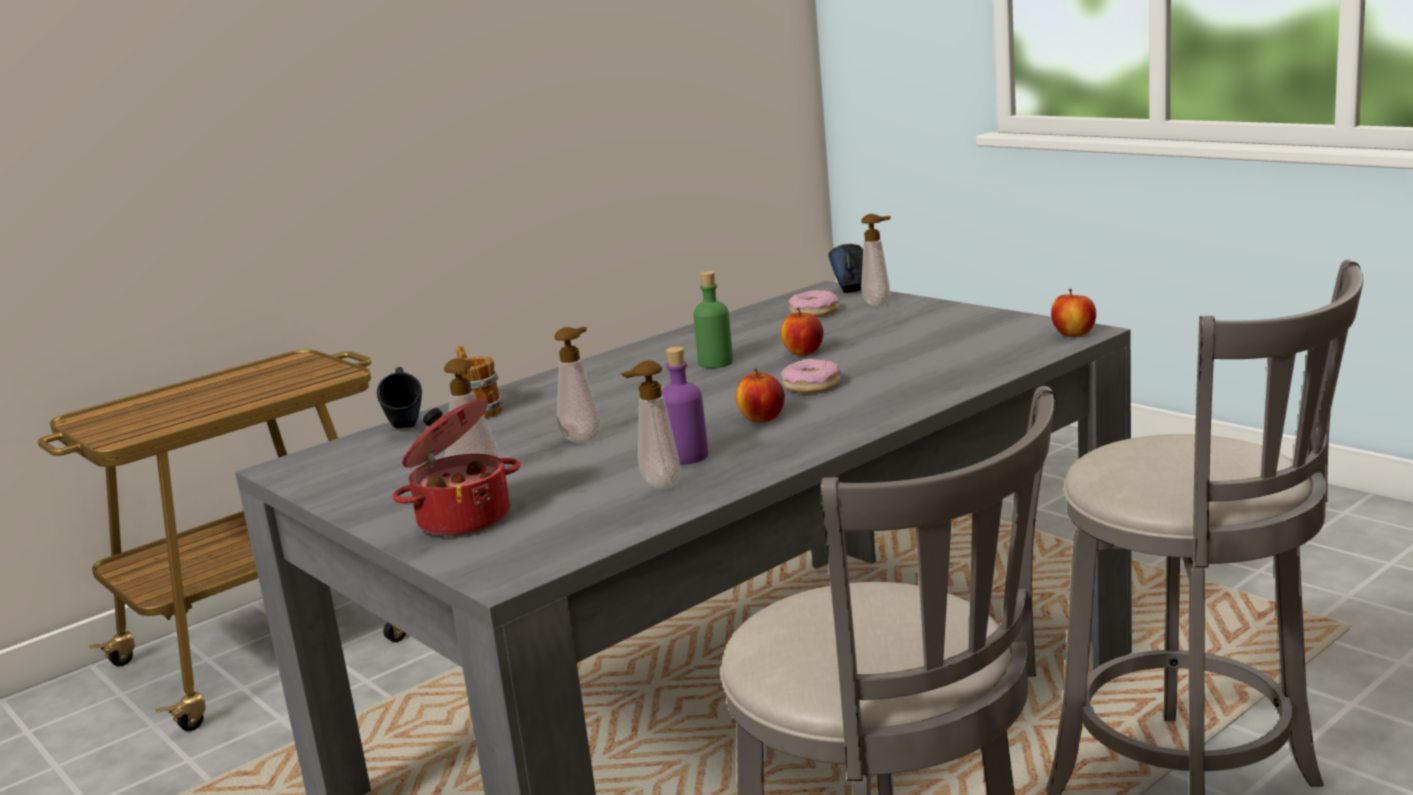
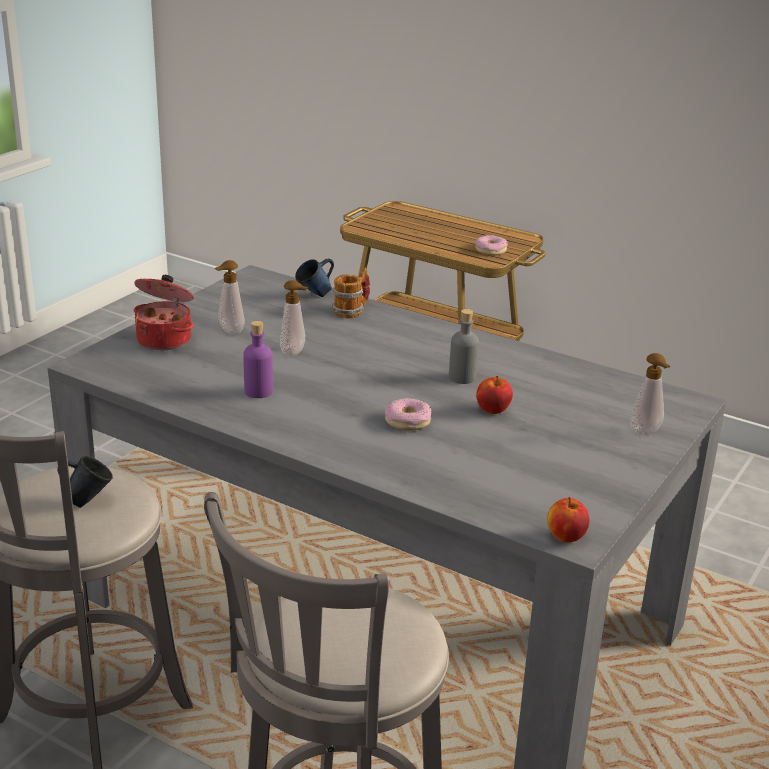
camera: 70 degrees right, 10 degrees up
soap dispenser [621,360,680,490] -> none
green bottle [694,271,733,368] -> grey bottle [449,309,479,384]
apple [736,368,785,422] -> none
donut [788,290,839,317] -> donut moved to [475,235,508,256]
blue mug [829,244,863,293] -> blue mug moved to [57,456,113,508]

